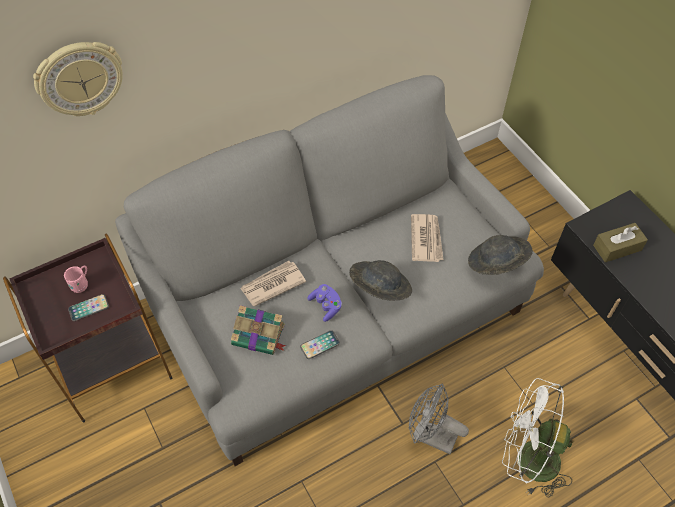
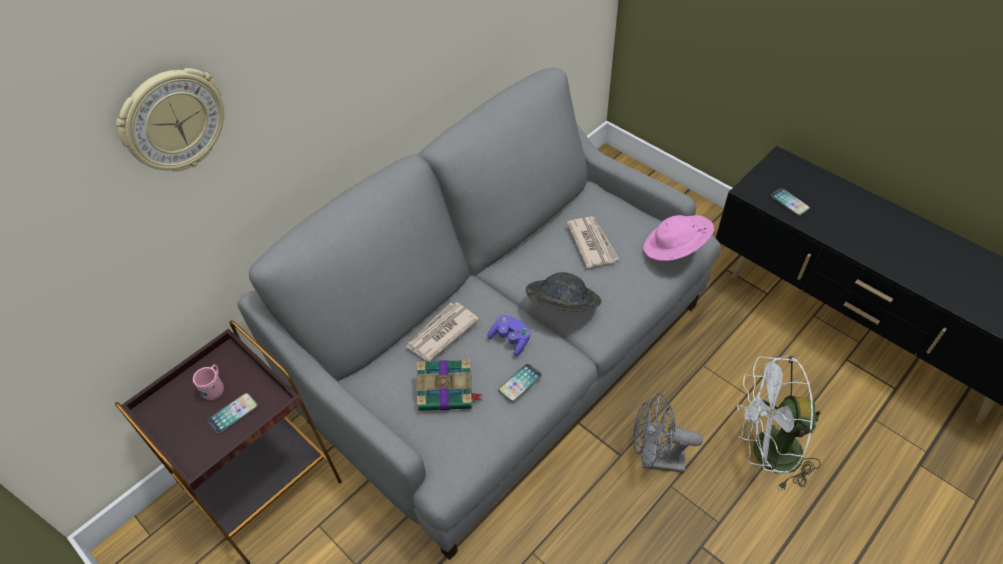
camera: 15 degrees left, 5 degrees down
grey hat [468,235,533,275] -> pink hat [644,215,714,261]
brown tissue box [593,223,648,262] -> phone [770,188,810,216]

